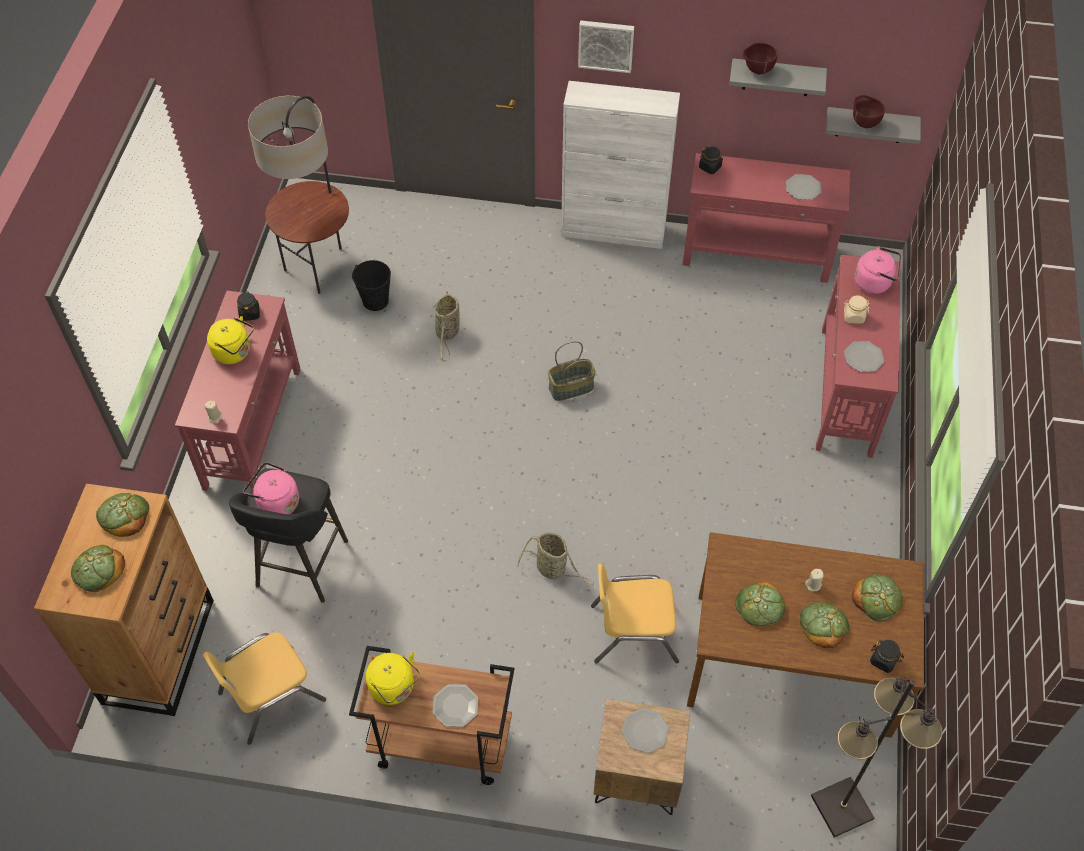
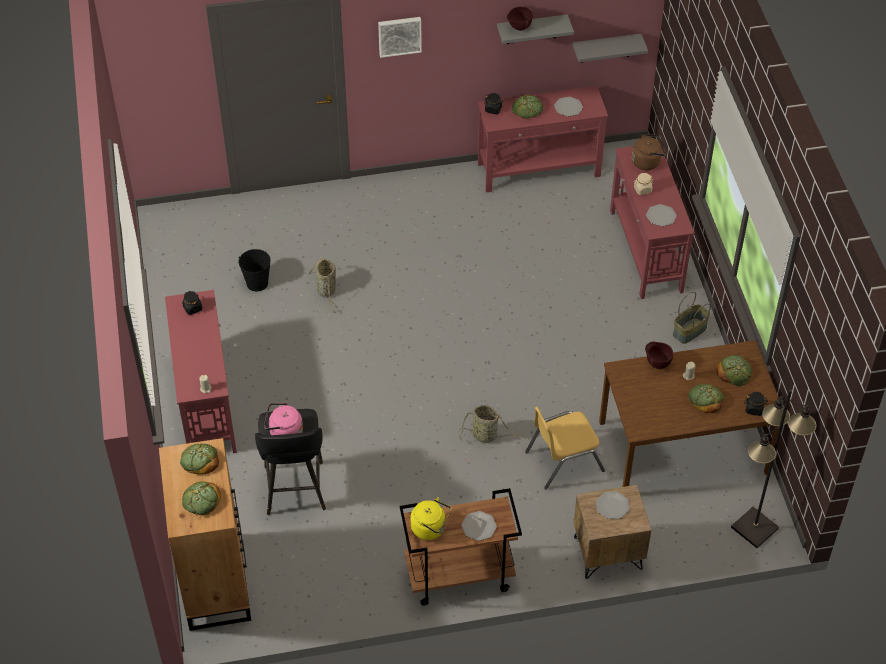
camera: 20 degrees left, 5 degrees down
yellow chair [203,632,326,745] -> none
yellow kettle [207,316,254,364] -> none
floor lamp [248,96,349,294] -> none
basket [548,341,596,401] -> basket moved to [673,291,711,344]
white cabinet [561,81,680,249] -> none
bread [735,581,785,626] -> bread moved to [512,95,543,119]
brown bowl [853,95,885,128] -> brown bowl moved to [645,342,673,369]
pink kettle [854,246,901,294] -> brown kettle [632,134,666,170]

